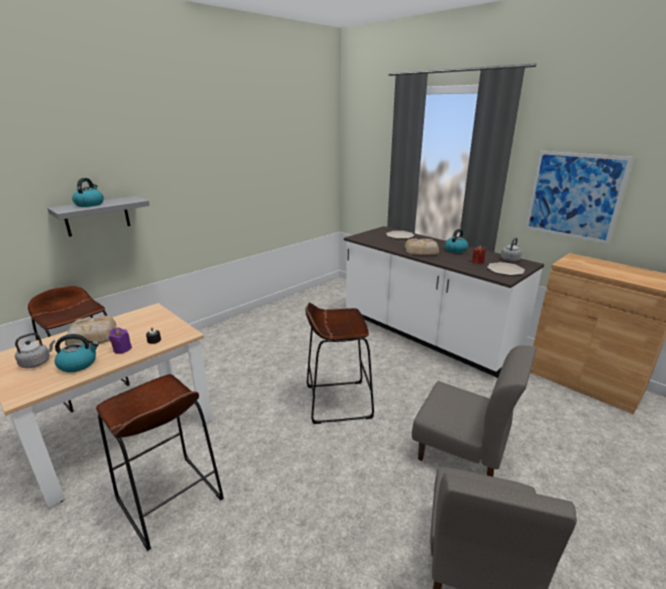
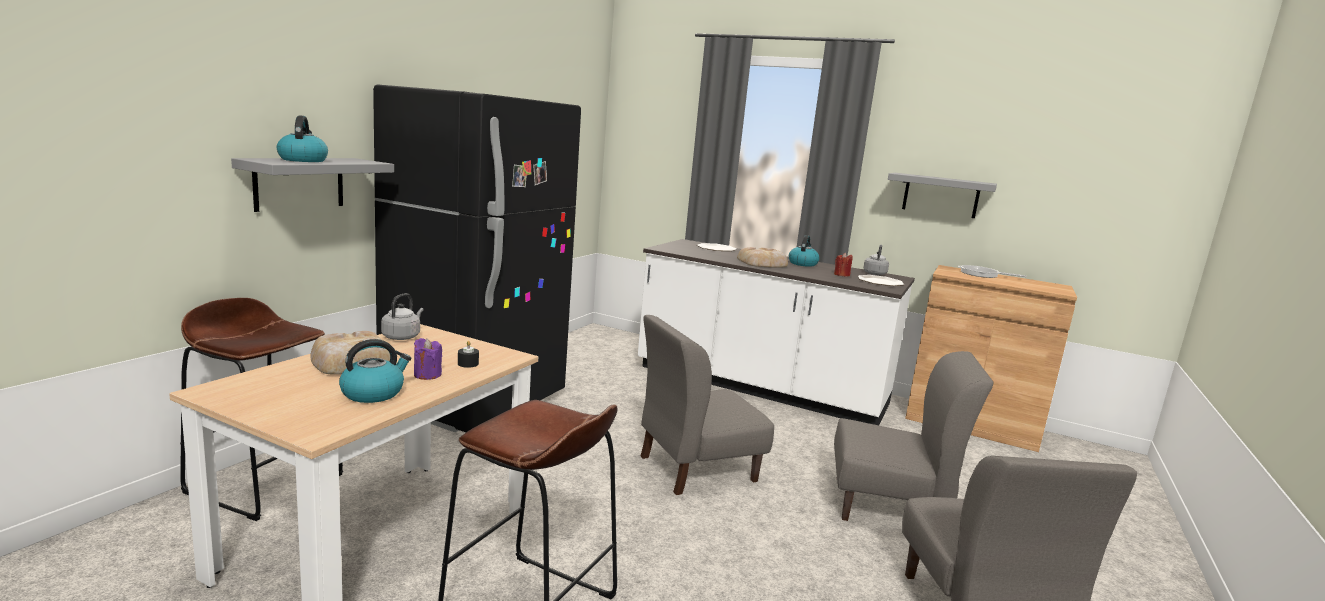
camera: 20 degrees left, 10 degrees down
grey kettle [15,333,55,368] -> grey kettle moved to [381,293,424,340]
brown stool [306,303,374,424] -> grey chair [640,315,774,495]
picture [525,151,633,244] -> grey shelf [888,173,997,218]
none -> black fridge [373,84,581,432]
none -> frying pan [958,265,1027,278]

